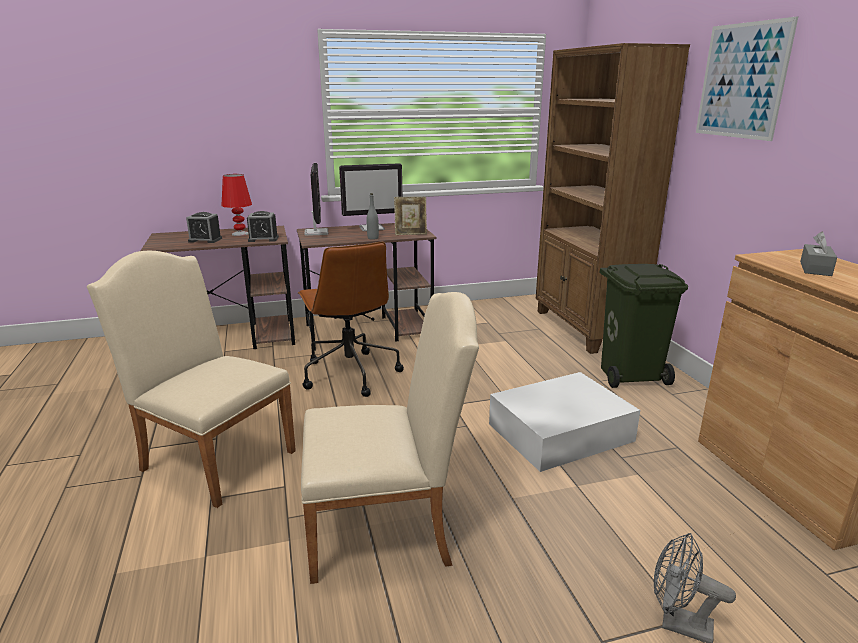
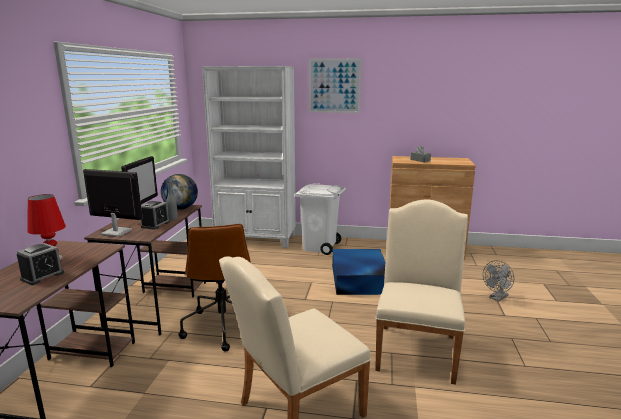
camera: 65 degrees left, 5 degrees down
alarm clock [247,211,279,242] -> alarm clock moved to [141,201,170,230]
brown office chair [298,242,404,397] -> brown office chair turned 75 degrees clockwise [178,224,251,351]
picture frame [394,197,427,235] -> globe [161,174,198,210]
white storage box [489,372,640,472] -> blue storage box [332,249,385,295]
brown bookcase [536,43,690,354] -> white bookcase [202,66,296,248]
green trash can [599,264,688,388] -> white trash can [294,183,346,255]

